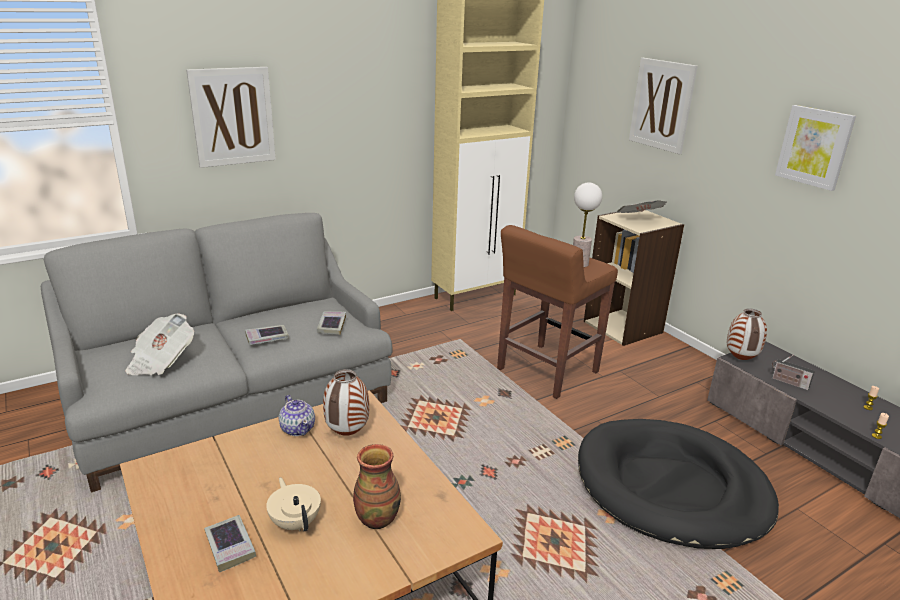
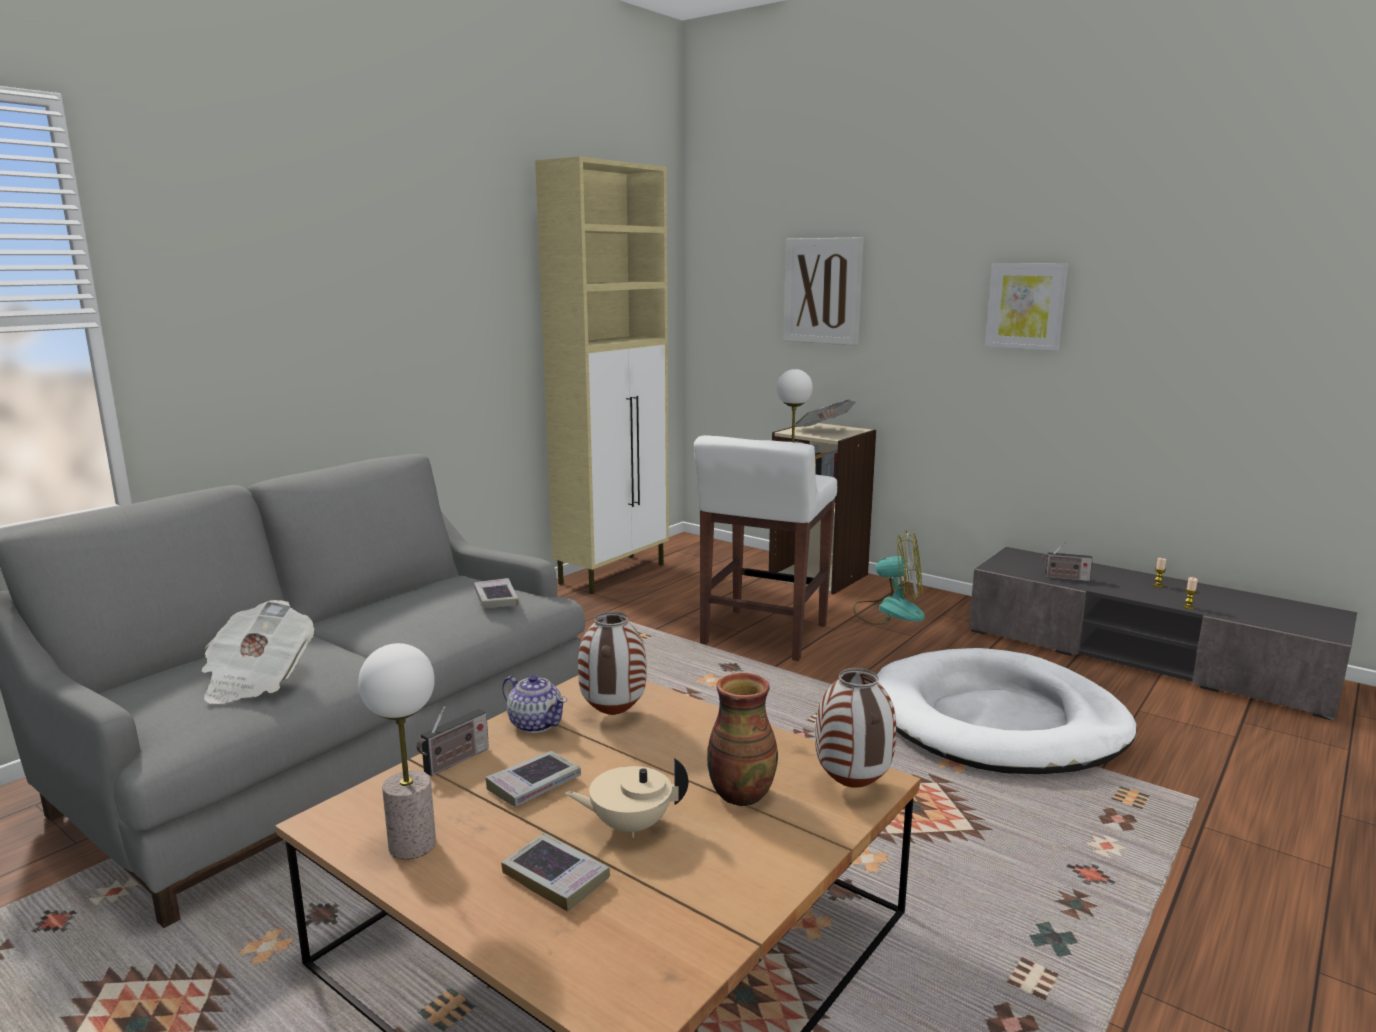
camera: 20 degrees left, 10 degrees down
picture [186,67,276,168] -> none
book [245,325,289,345] -> book moved to [485,751,581,807]
beige teapot [266,478,321,532] -> beige teapot turned 45 degrees counterclockwise [565,758,688,838]
brown stool [497,225,618,399] -> white stool [694,435,837,661]
black dog bed [578,419,779,549] -> white dog bed [877,648,1137,774]
vase [727,308,767,360] -> vase moved to [815,668,896,788]
none -> table lamp [358,643,436,859]
none -> radio [417,706,489,776]
none -> fan [853,530,925,625]

